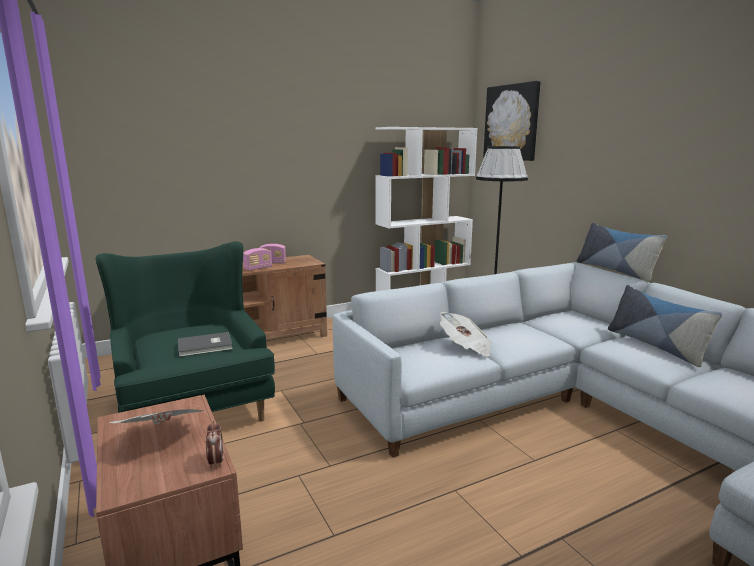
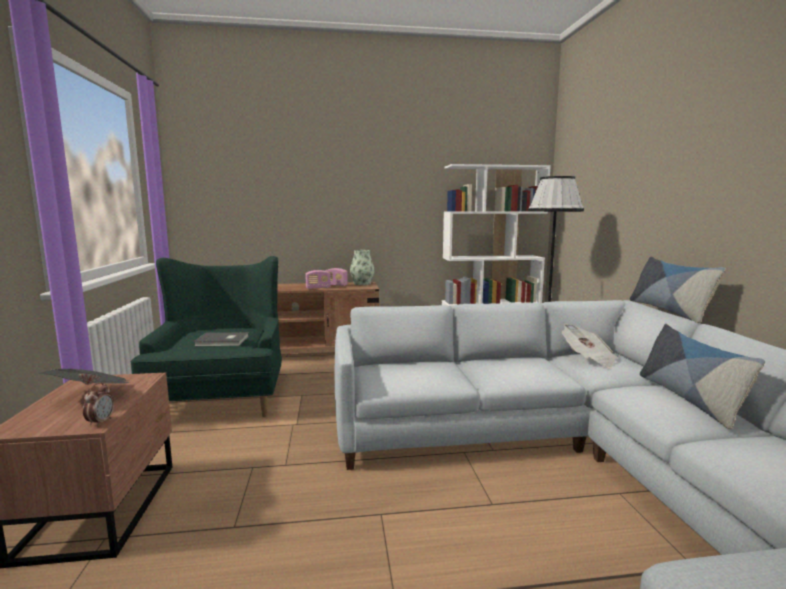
camera: 20 degrees right, 5 degrees down
newspaper [440,312,492,357] -> newspaper moved to [562,323,617,369]
picture [483,81,541,161] -> none
none -> vase [350,250,374,285]

